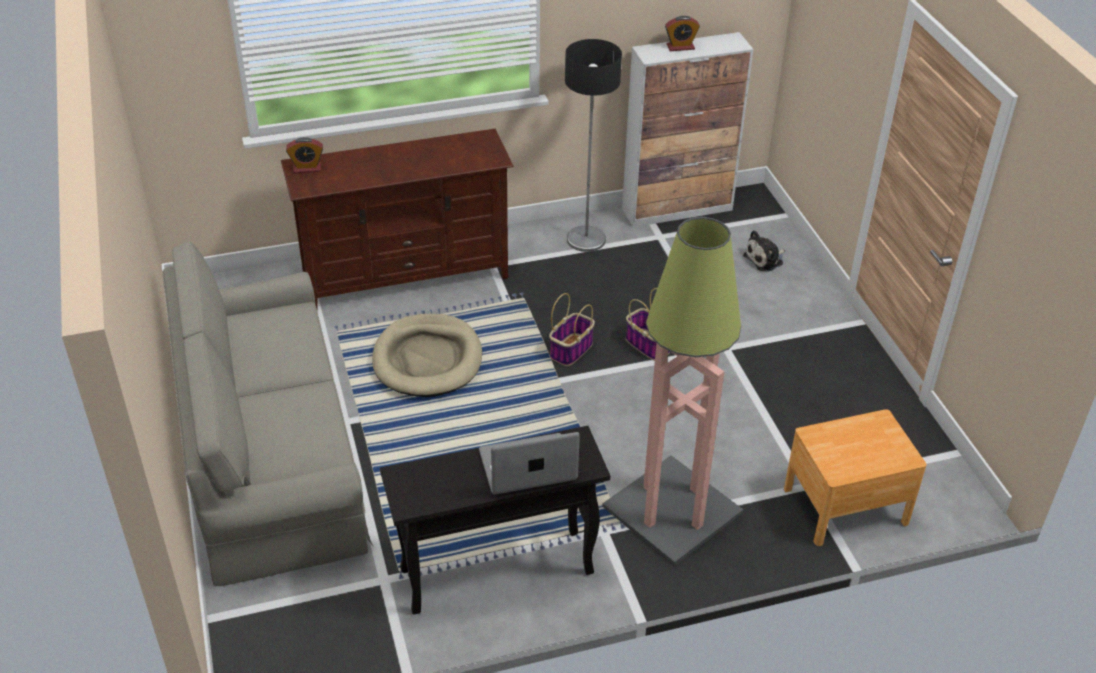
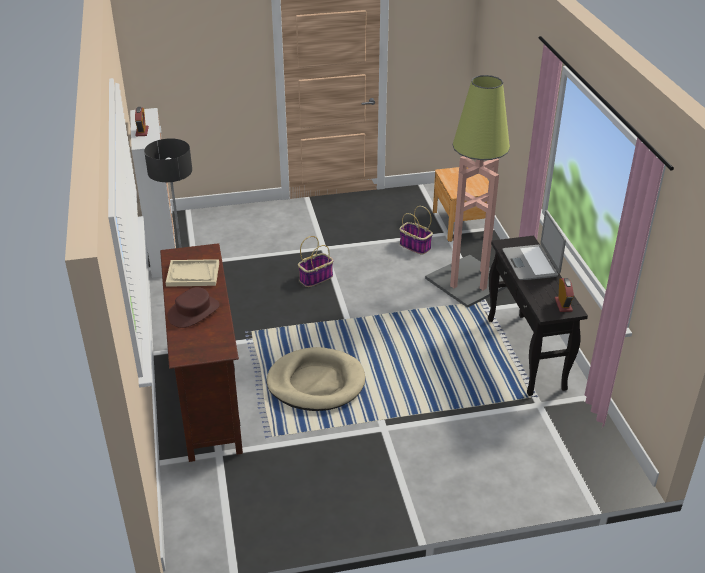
camera: 85 degrees left, 5 degrees down
grey sofa [162,241,373,586] -> none
alarm clock [286,137,323,173] -> alarm clock moved to [555,278,574,312]
basket [549,293,595,366] -> basket moved to [399,206,433,255]
plush toy [743,230,785,272] -> none
none -> beige tray [166,259,219,287]
none -> brown hat [167,287,219,328]

